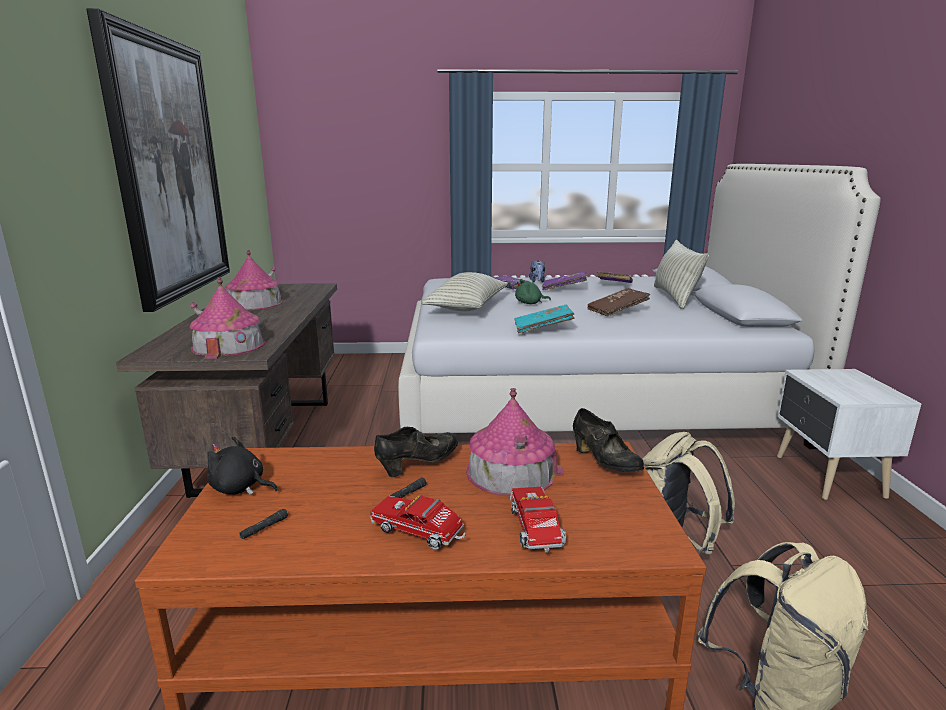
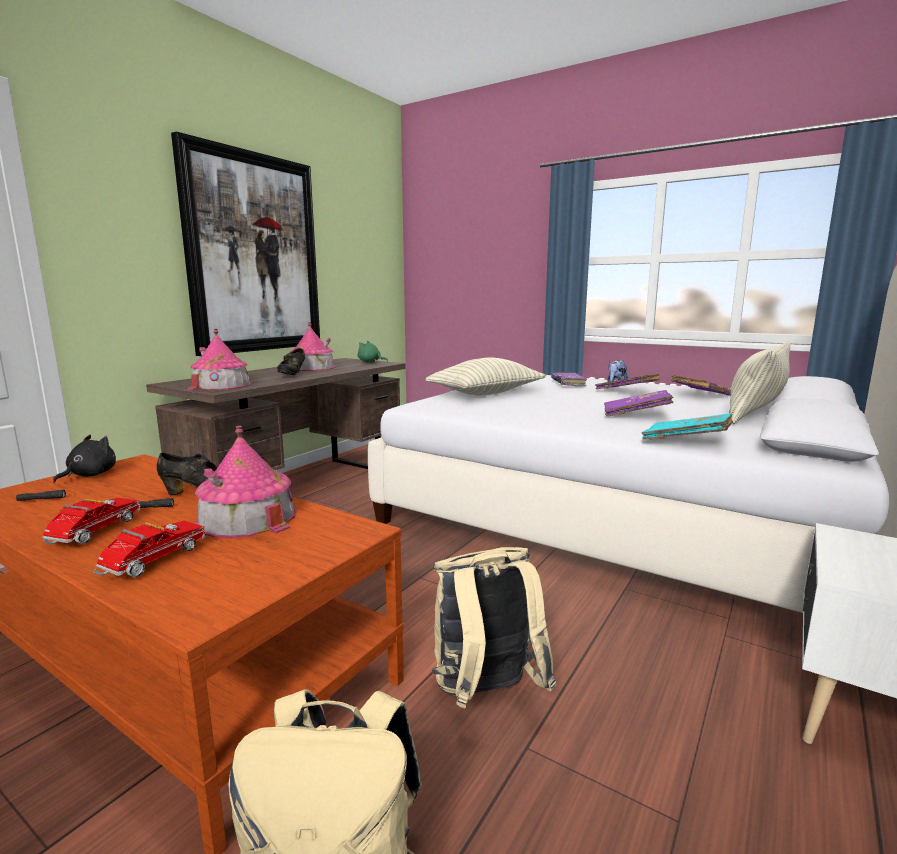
camera: 35 degrees right, 5 degrees down
black plush toy [207,436,278,495] -> black plush toy turned 60 degrees clockwise [53,435,116,483]
toy truck [370,495,466,549] -> toy truck turned 45 degrees clockwise [42,498,141,544]
turquoise book [514,305,575,333] -> turquoise book moved to [642,414,733,440]
green plush toy [515,279,551,304] -> green plush toy moved to [358,341,388,363]
black shoe [573,408,644,472] -> black shoe moved to [277,348,305,375]
brown book [587,288,650,316] -> purple book [604,390,674,416]

